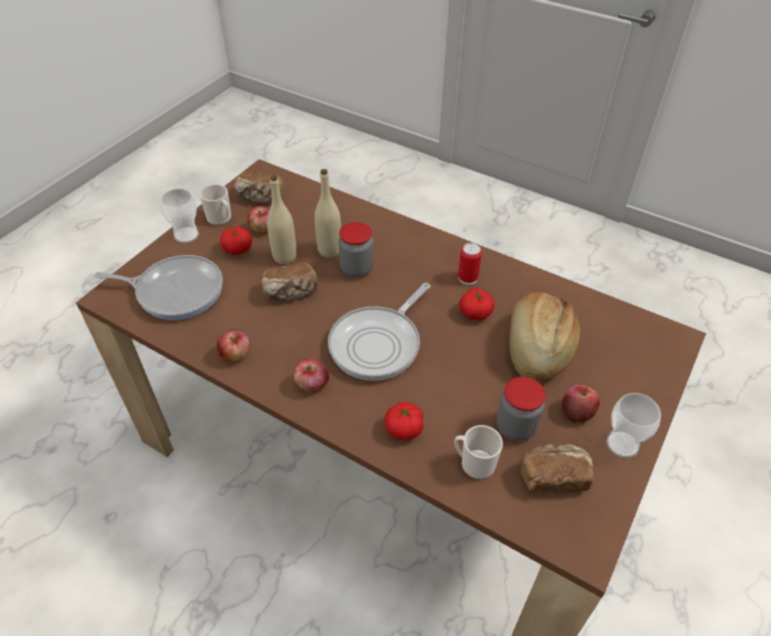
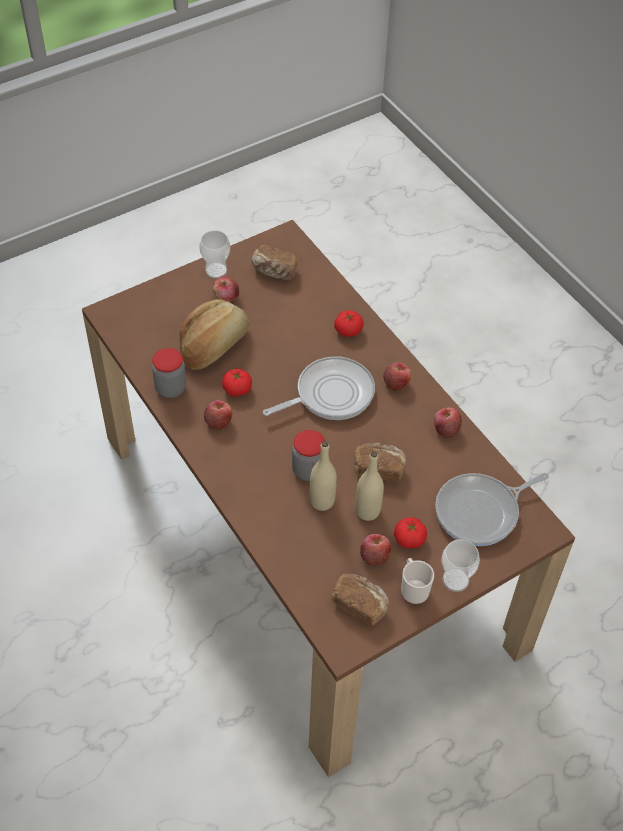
camera: 155 degrees left, 5 degrees up
frying pan [94,255,223,320] -> frying pan turned 60 degrees counterclockwise [435,473,549,546]
mug [454,425,503,479] -> none
can [458,243,482,285] -> apple [204,400,232,430]
jar [497,377,546,441] -> jar moved to [152,348,186,398]

